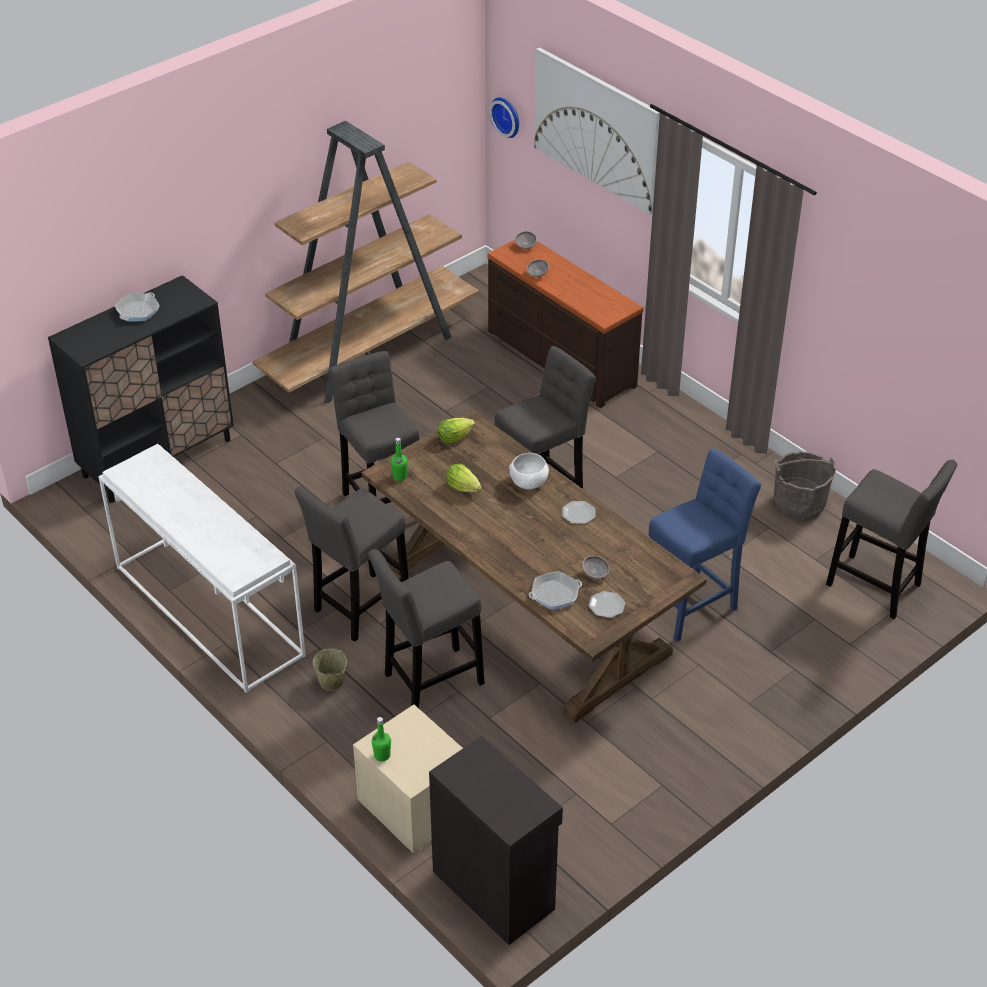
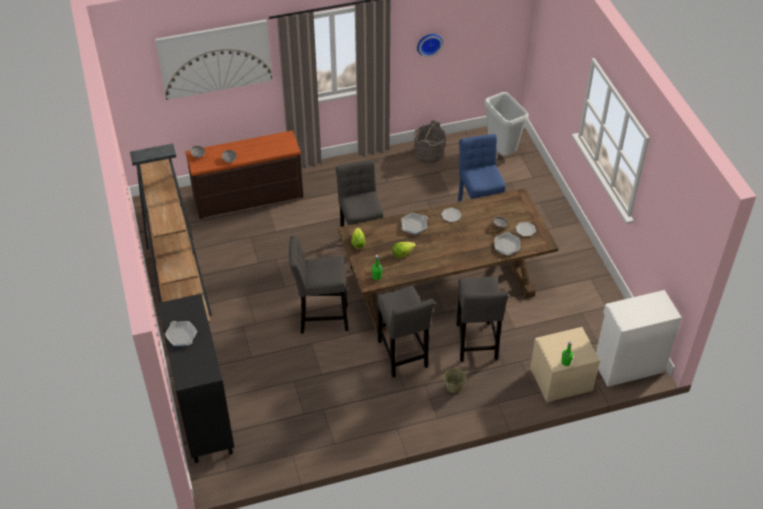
camera: 65 degrees left, 5 degrees up
white console table [98,444,306,693] -> none
black cabinet [429,736,563,945] -> white cabinet [596,290,682,387]
wall clock [489,98,519,138] -> wall clock moved to [417,34,443,57]
white bowl [509,453,549,489] -> frying pan [401,213,428,234]
grey stool [826,459,957,619] -> grey trash can [484,92,528,156]

